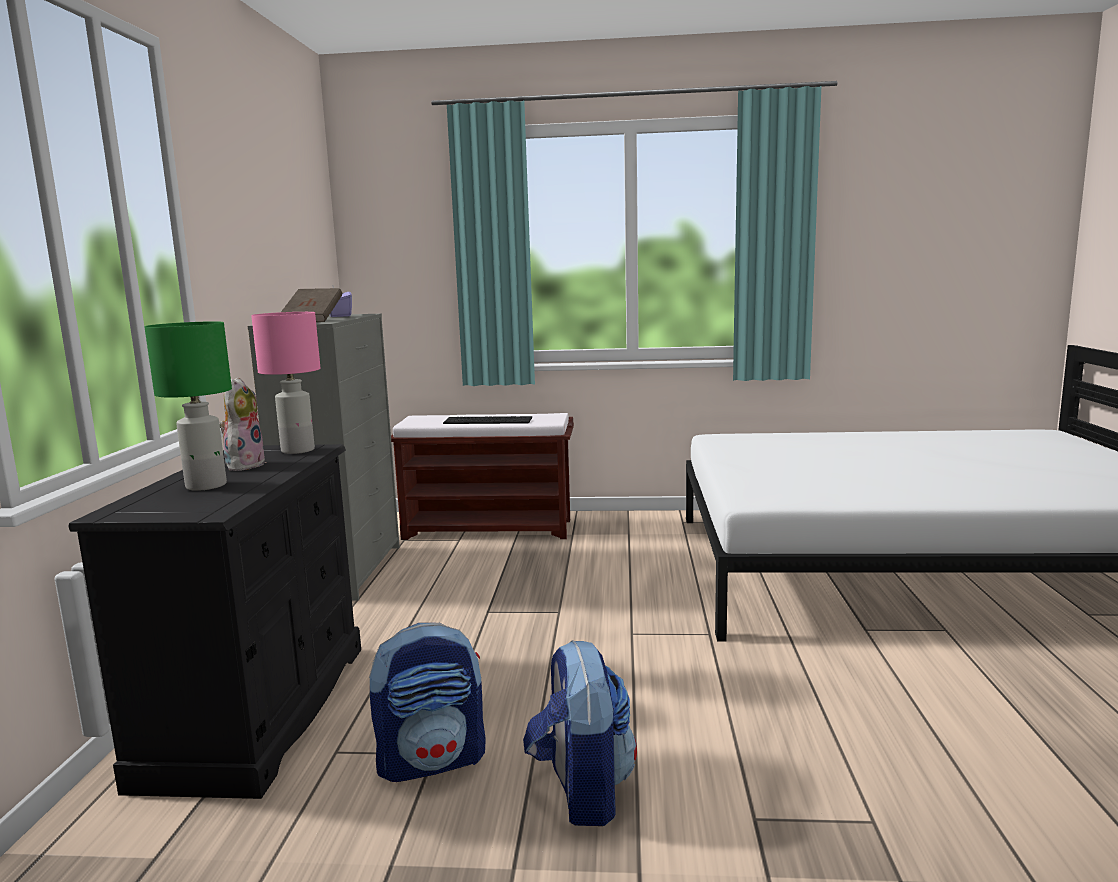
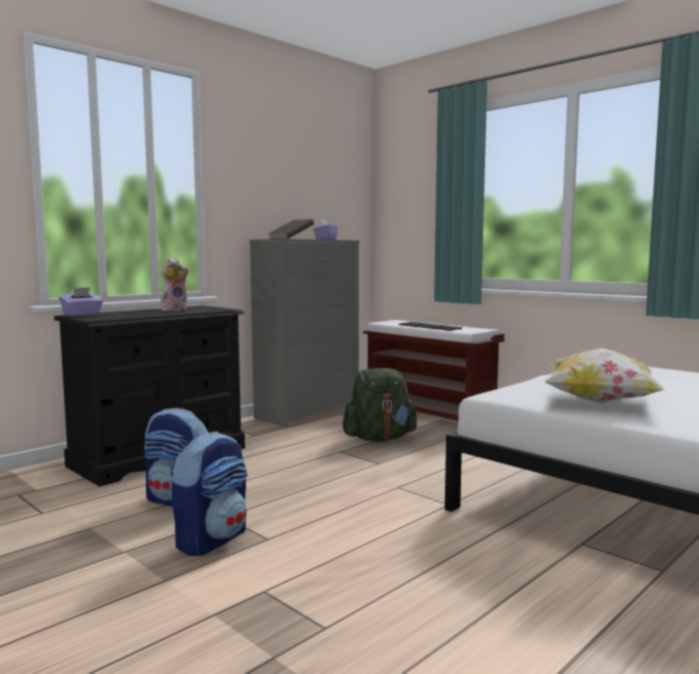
camera: 40 degrees right, 5 degrees down
green table lamp [145,321,232,491] -> none
pink table lamp [251,312,321,454] -> none
none -> purple tissue box [59,287,103,316]
none -> green backpack [343,368,418,442]
none -> pillow [544,348,666,403]

